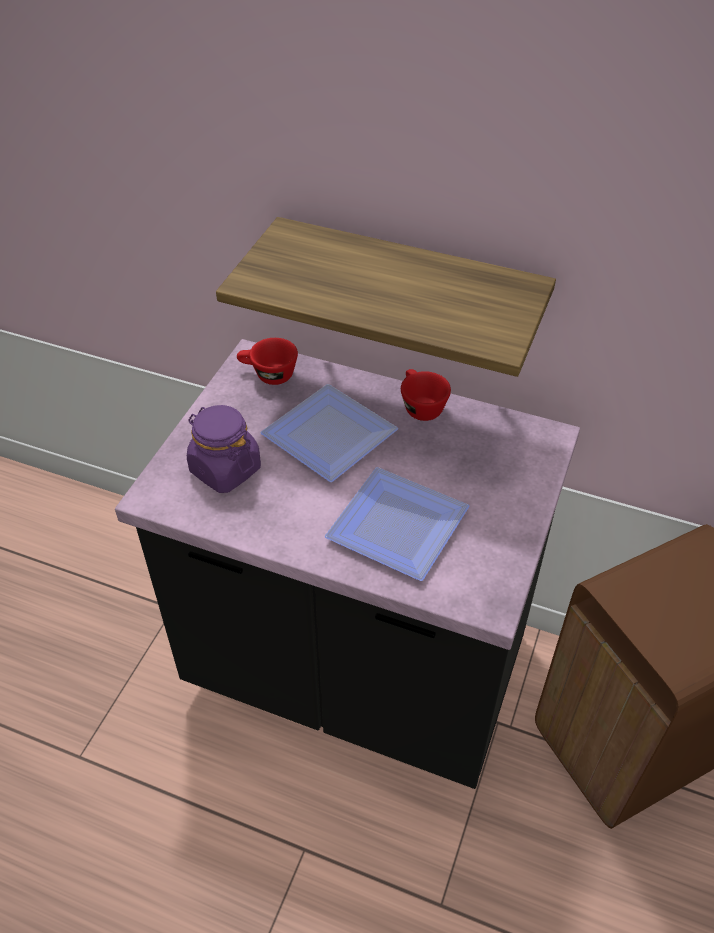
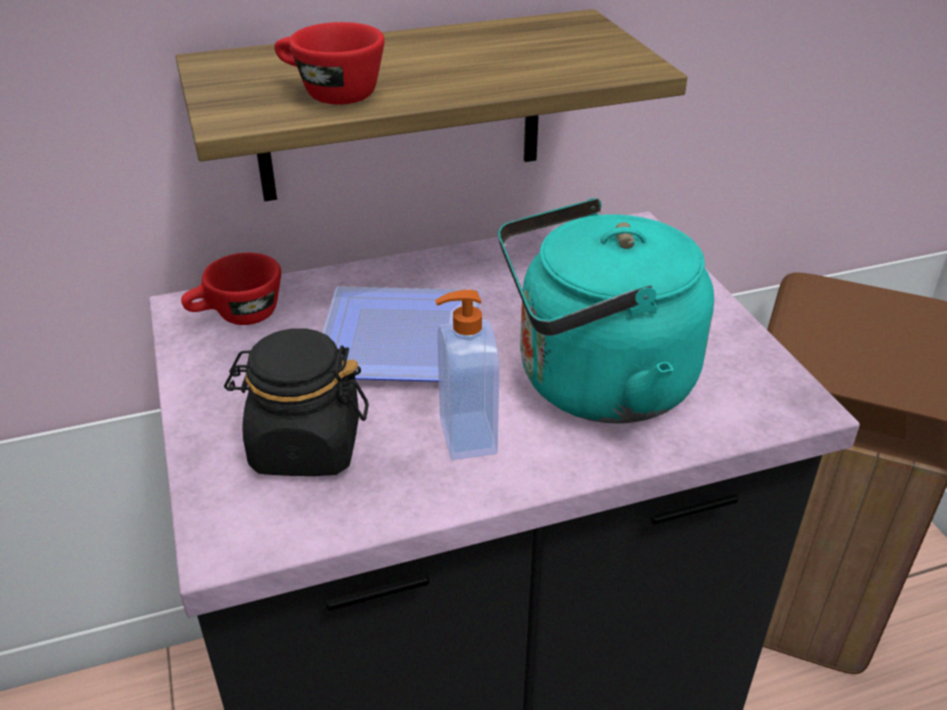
camera: 40 degrees left, 10 degrees down
purple jar [187,405,261,493] -> black jar [224,328,369,476]
plate [325,467,469,581] -> turquoise kettle [498,198,714,424]
red cup [401,369,451,421] -> red cup moved to [274,22,385,105]
none -> soap dispenser [435,290,499,460]

